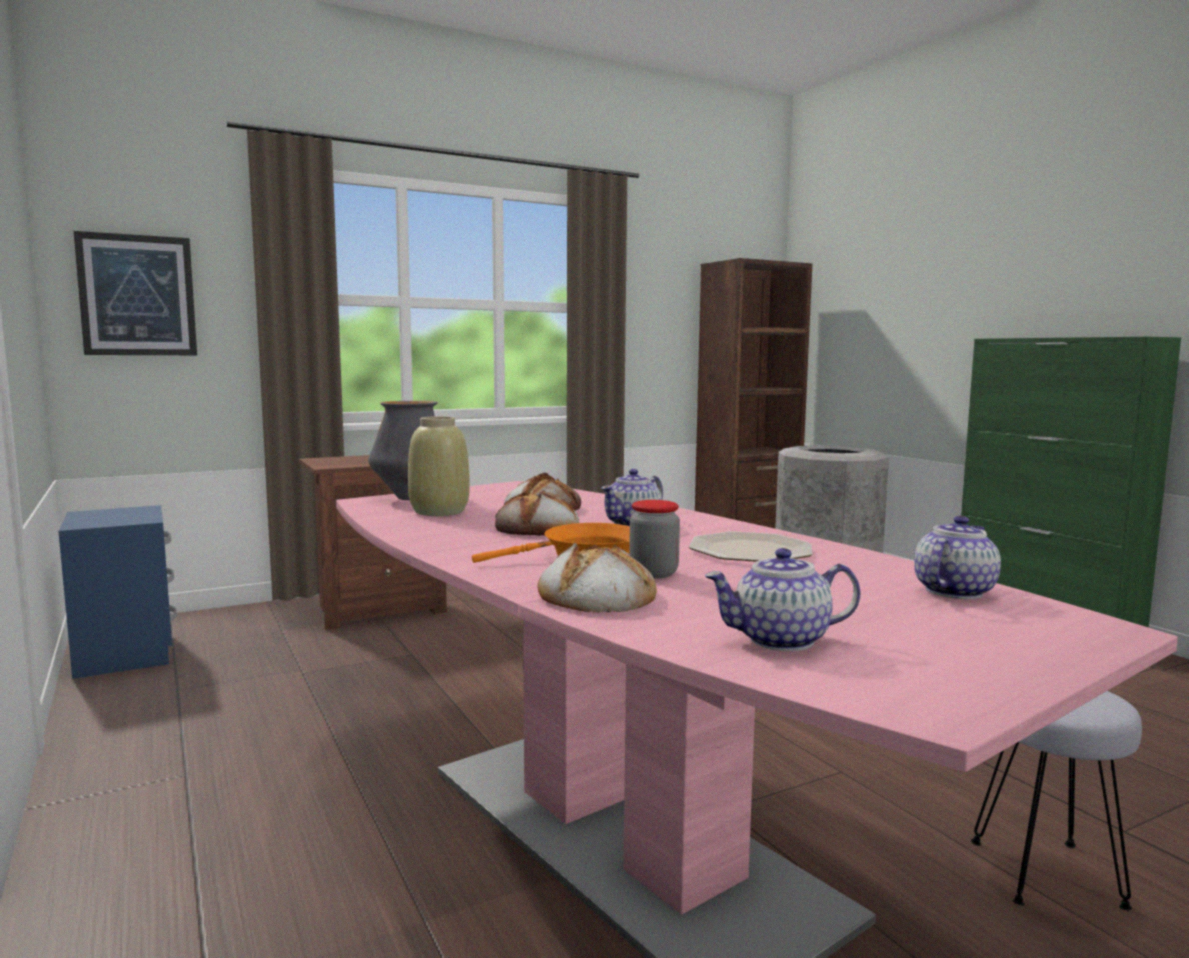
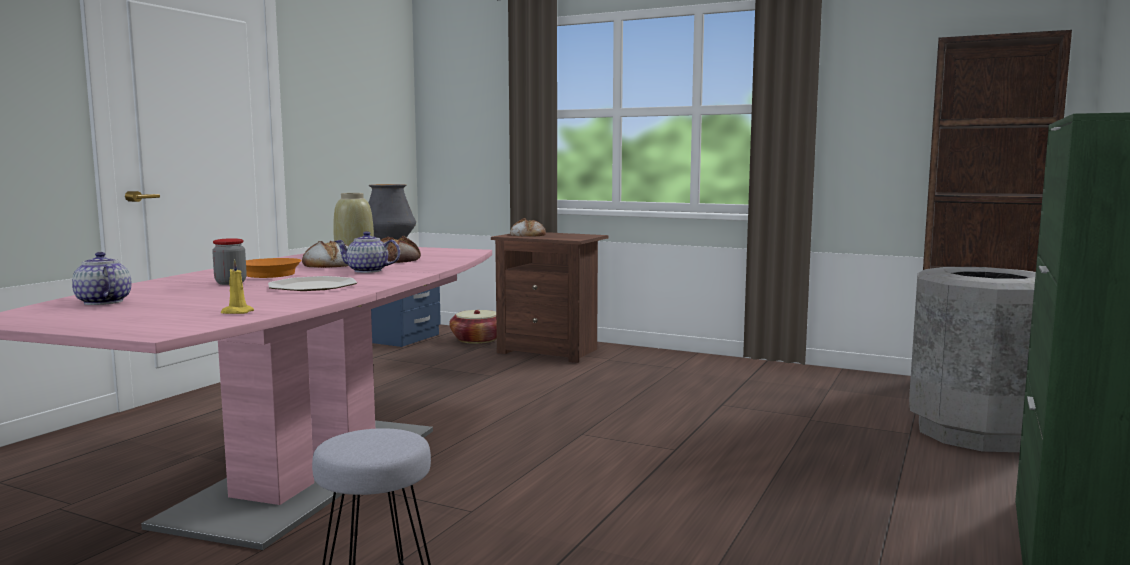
camera: 55 degrees right, 0 degrees up
picture [74,231,197,355] -> none
bread [538,543,656,613] -> bread moved to [510,218,546,237]
teapot [914,516,1001,599] -> yellow candle [220,259,254,314]
none -> basket [449,310,497,344]

